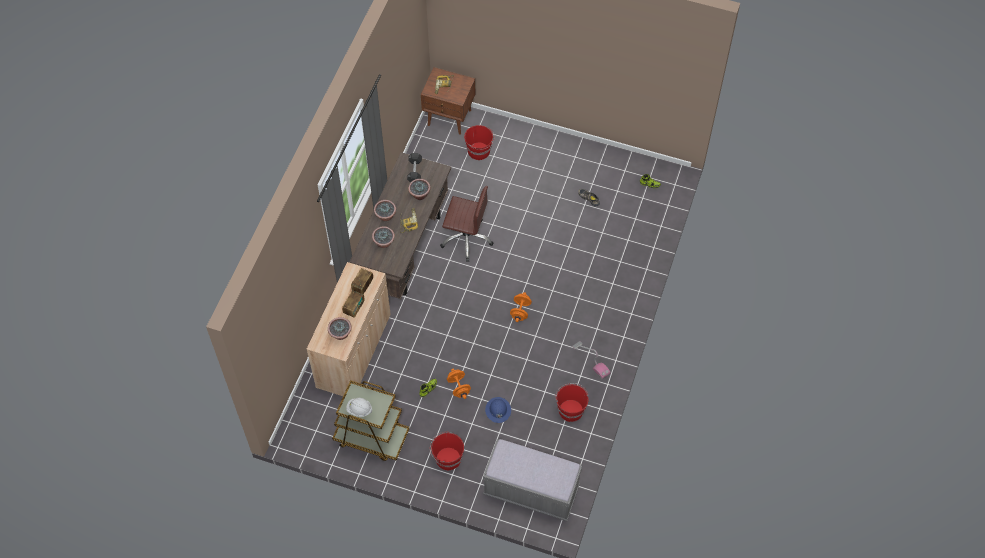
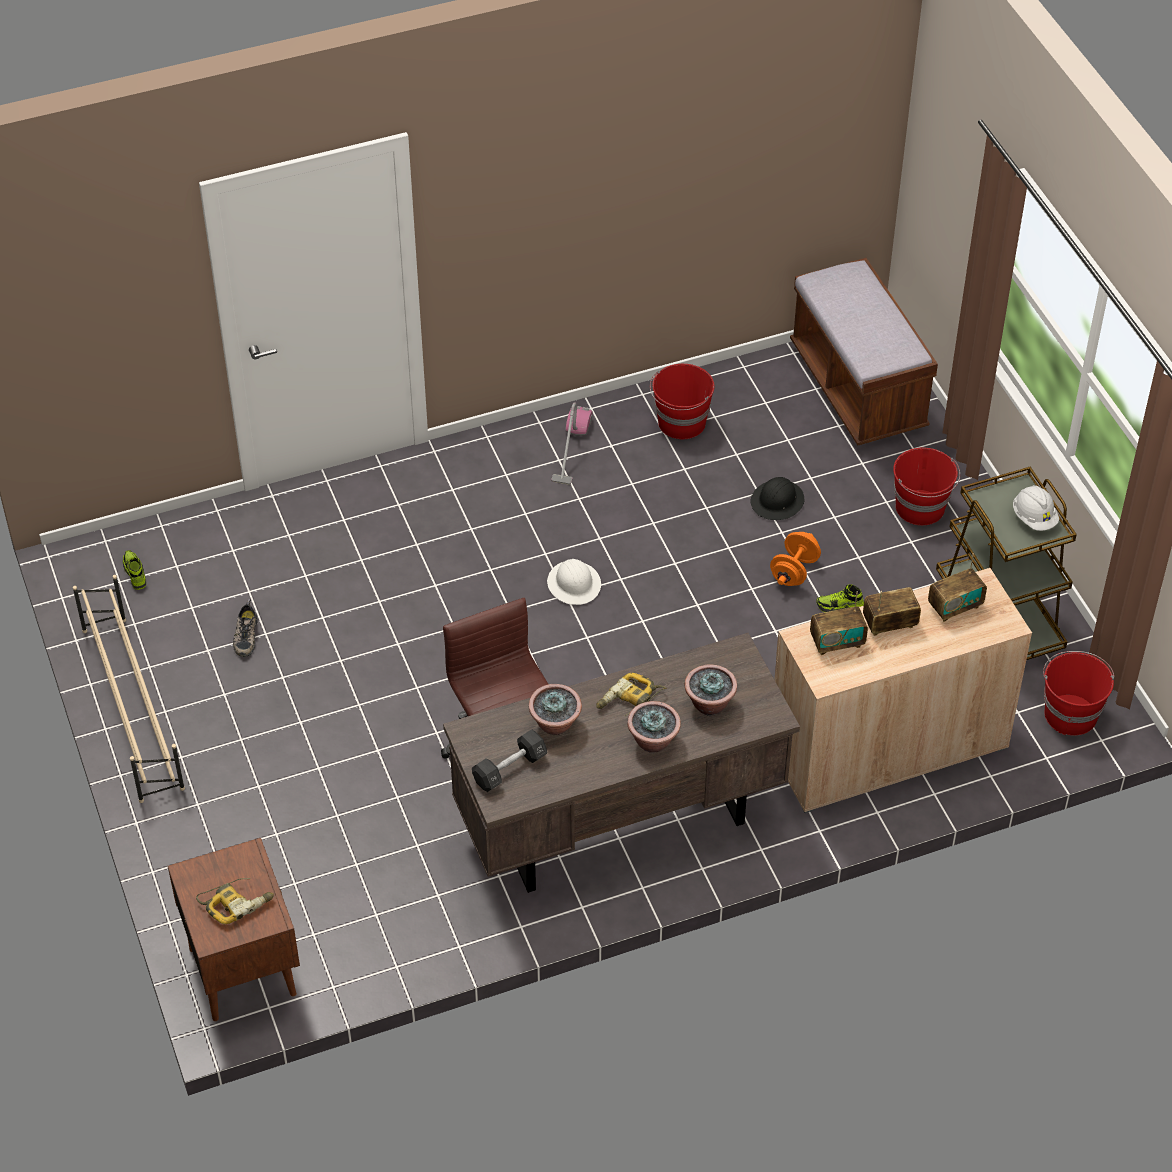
camera: 130 degrees left, 10 degrees down
potted plant [328,317,352,340] -> radio [928,554,987,622]
red bucket [464,125,495,160] -> red bucket moved to [1043,651,1114,736]
grey bench [483,439,582,521] -> brown bench [790,258,938,446]
blue hard hat [485,397,511,423] -> black hard hat [750,477,804,520]
orange dumbbell [510,292,532,322] -> white hard hat [547,559,601,605]
none -> beige shoe rack [73,575,185,803]

